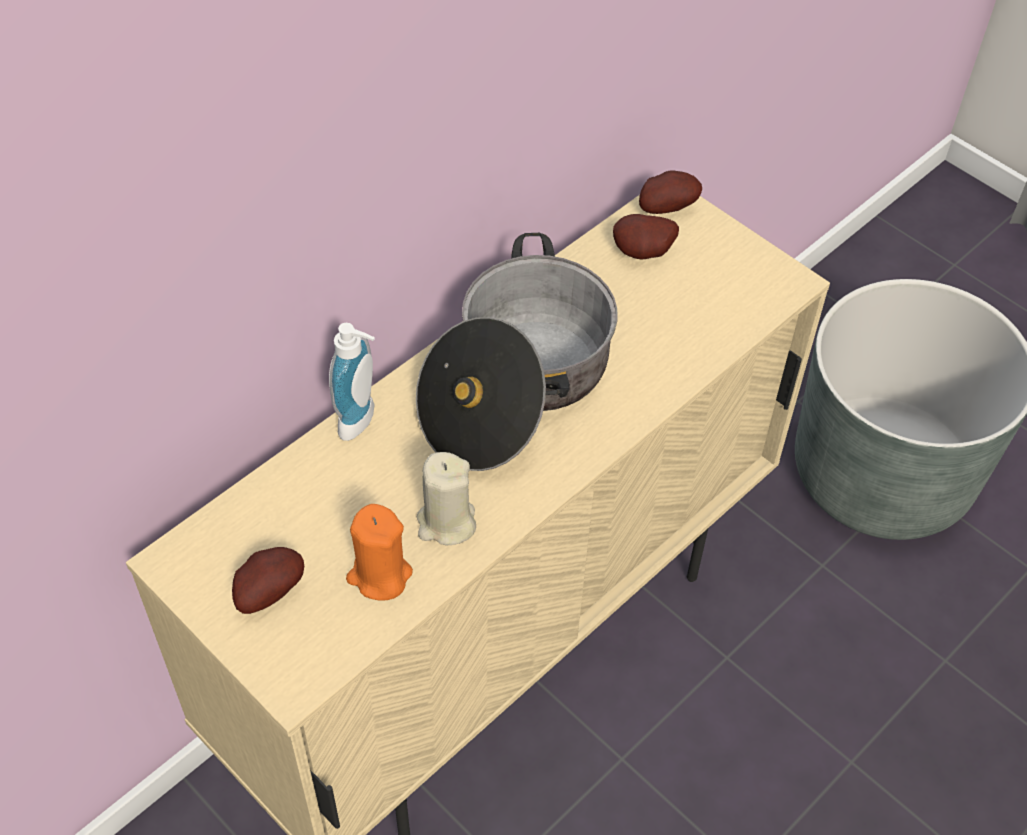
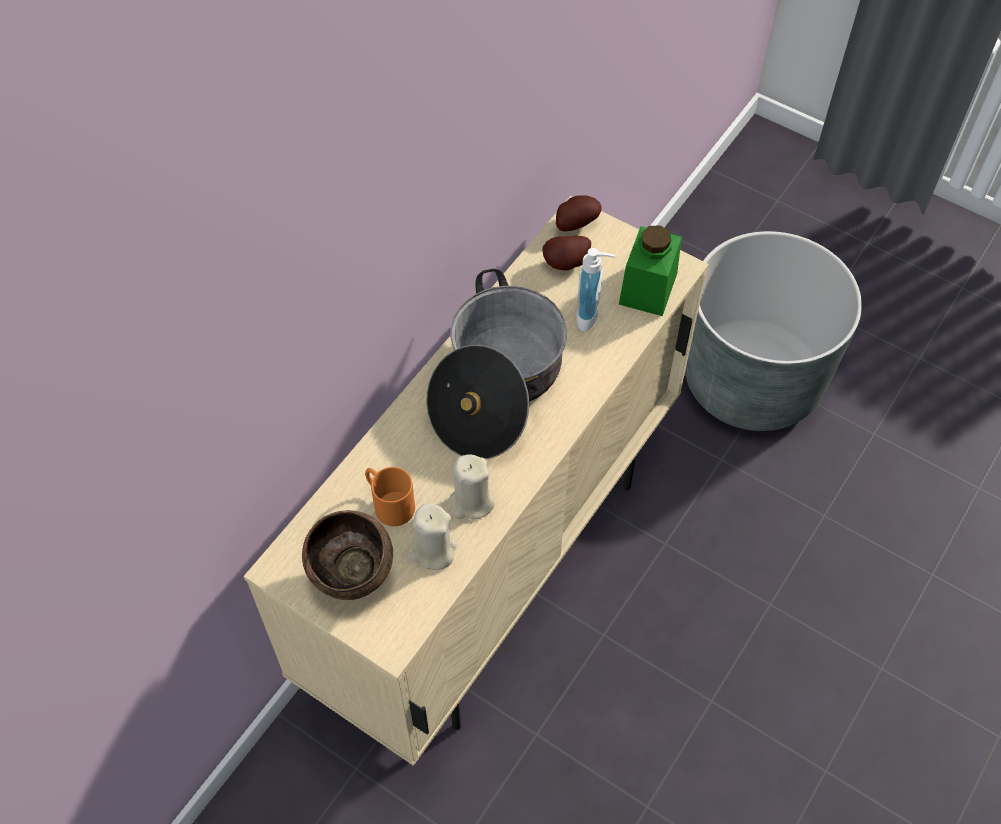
camera: 10 degrees left, 5 degrees up
potato [232,547,304,614] -> brown bowl [302,510,393,600]
soap dispenser [329,323,375,441] -> soap dispenser moved to [576,248,615,331]
orange candle [346,504,413,600] -> beige candle [410,504,457,570]
none -> orange mug [365,467,415,526]
none -> green jar [619,225,682,316]

